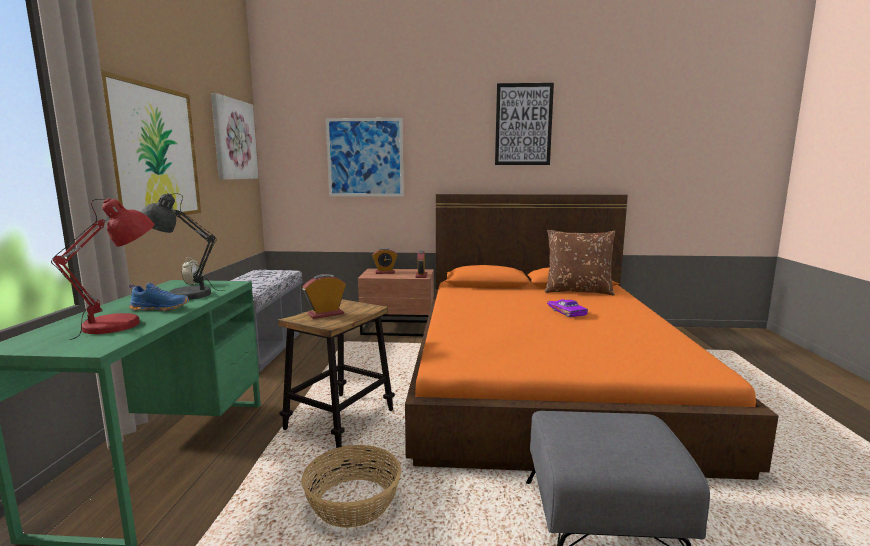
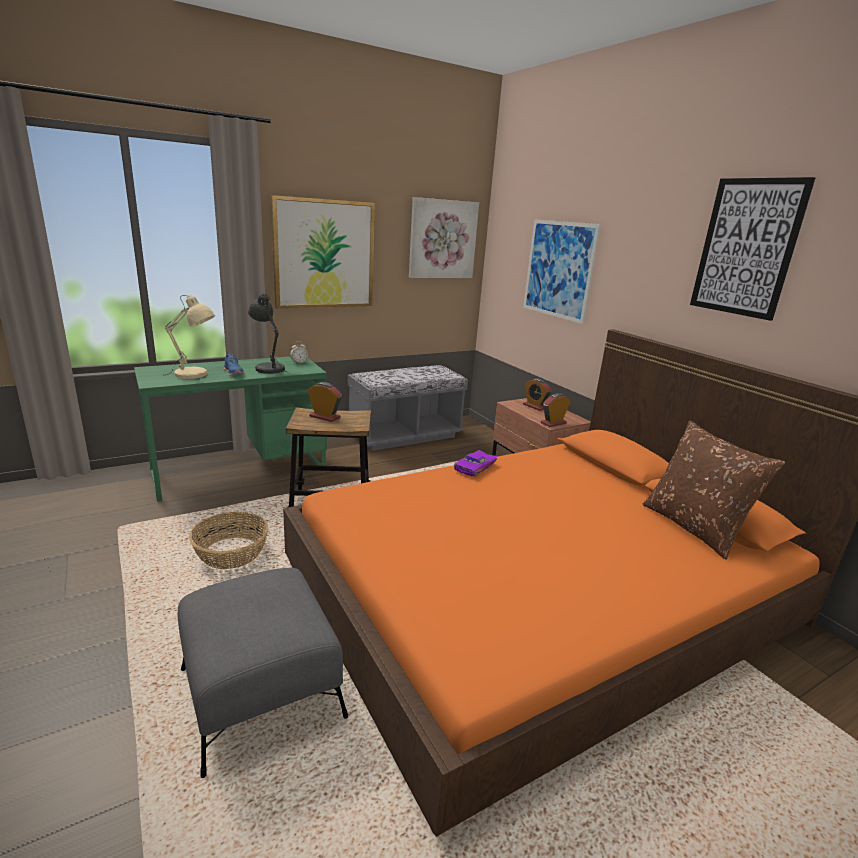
camera: 55 degrees right, 10 degrees up
red table lamp [51,198,154,340] -> beige table lamp [165,295,215,379]
purple toy car [547,299,588,317] -> purple toy car moved to [454,450,498,477]

